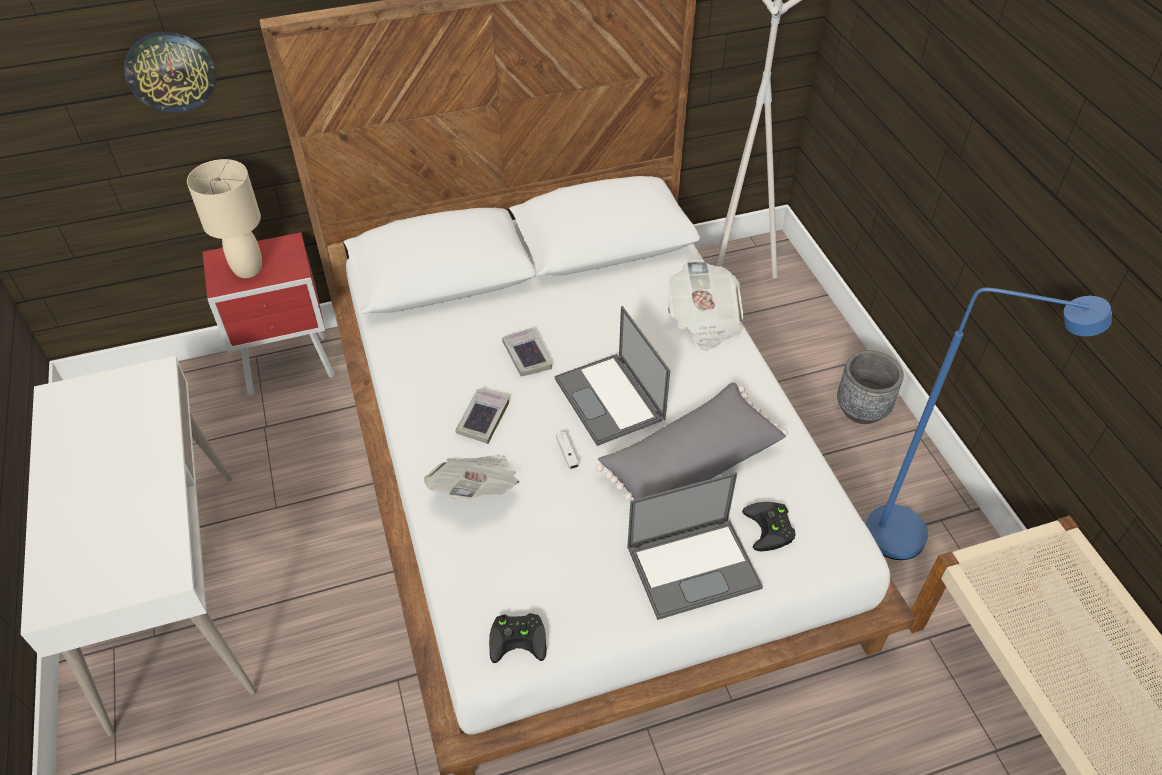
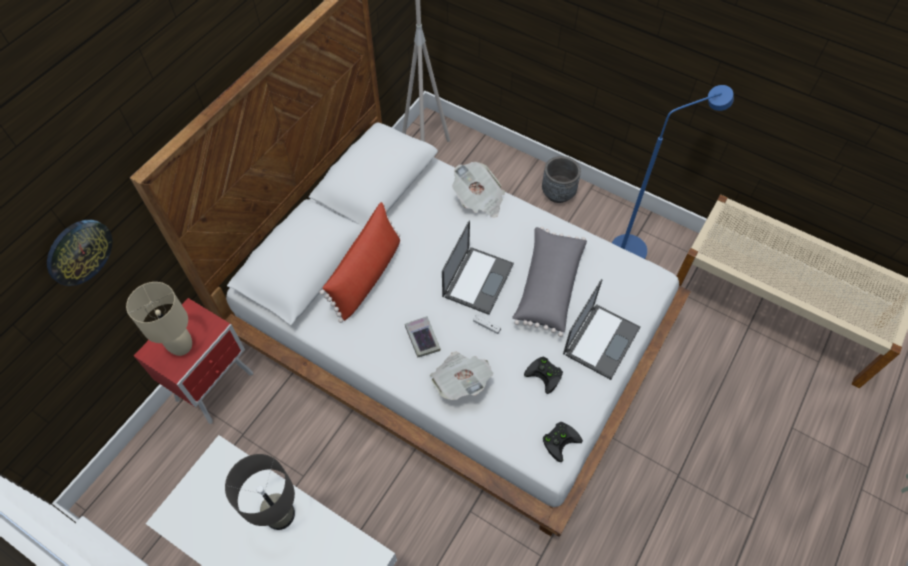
camera: 40 degrees left, 10 degrees up
book [502,327,552,376] -> none
laptop [555,306,670,446] -> laptop turned 90 degrees counterclockwise [442,221,514,315]
black game controller [742,502,795,551] -> black game controller moved to [524,357,563,394]
none -> grey table lamp [225,454,295,530]
none -> red pillow [319,202,400,323]

